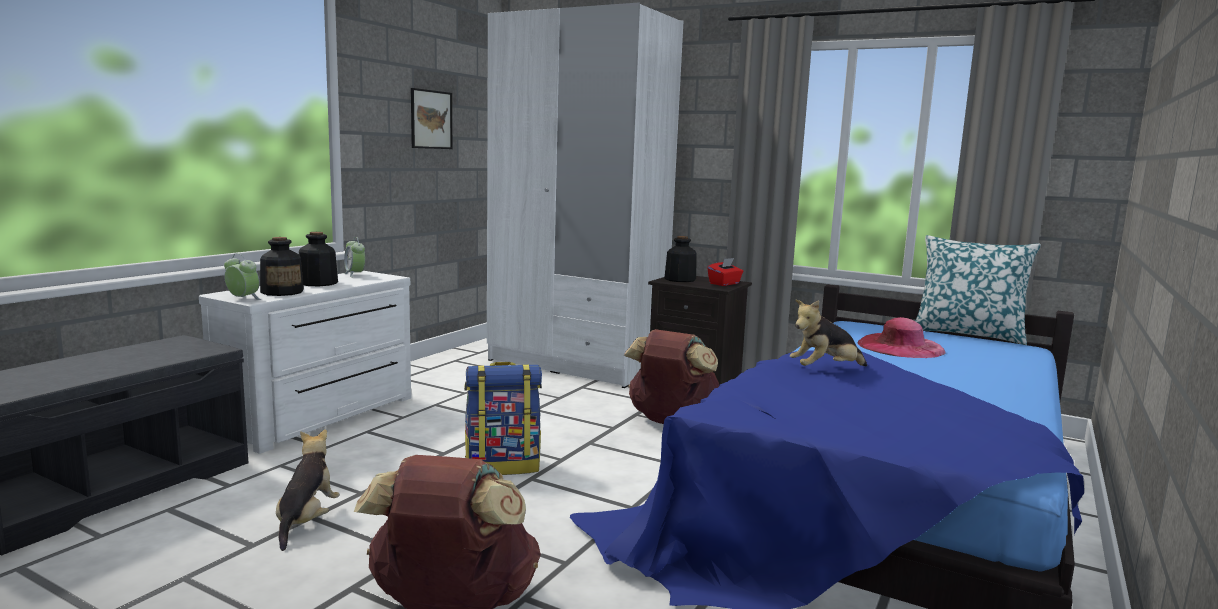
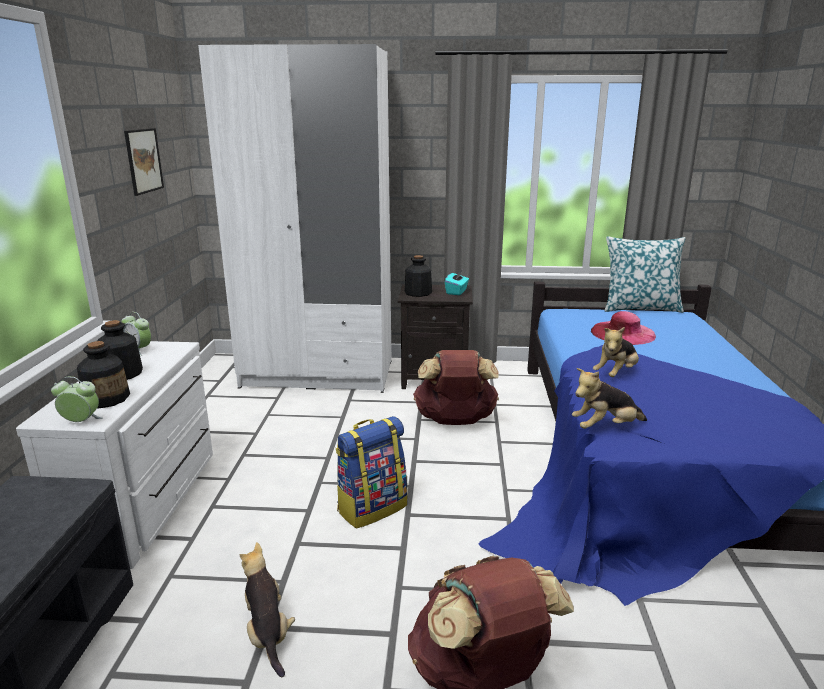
camera: 25 degrees left, 10 degrees up
red tissue box [707,258,744,286] -> turquoise tissue box [445,270,469,295]
none -> plush toy [572,368,647,429]

